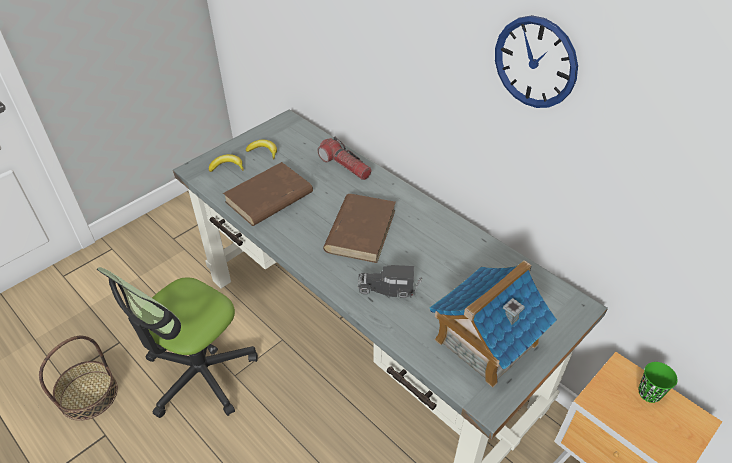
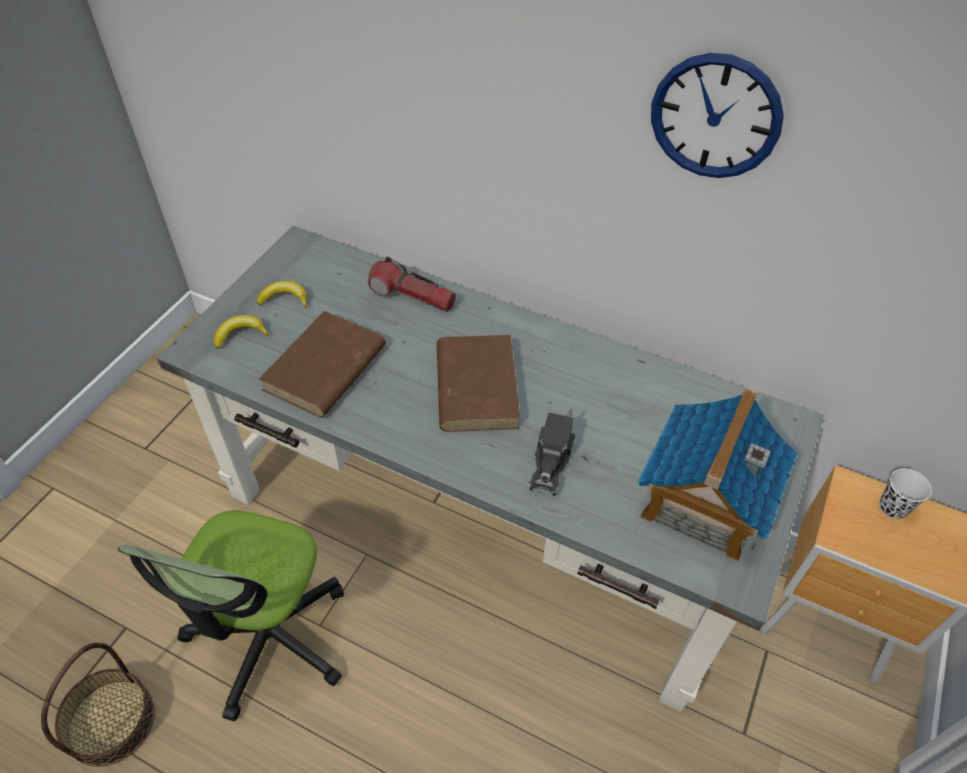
camera: 20 degrees left, 5 degrees up
toy truck [358,265,422,298] -> toy truck turned 60 degrees counterclockwise [530,408,575,496]
green cup [639,362,677,403] -> white cup [880,468,932,519]

